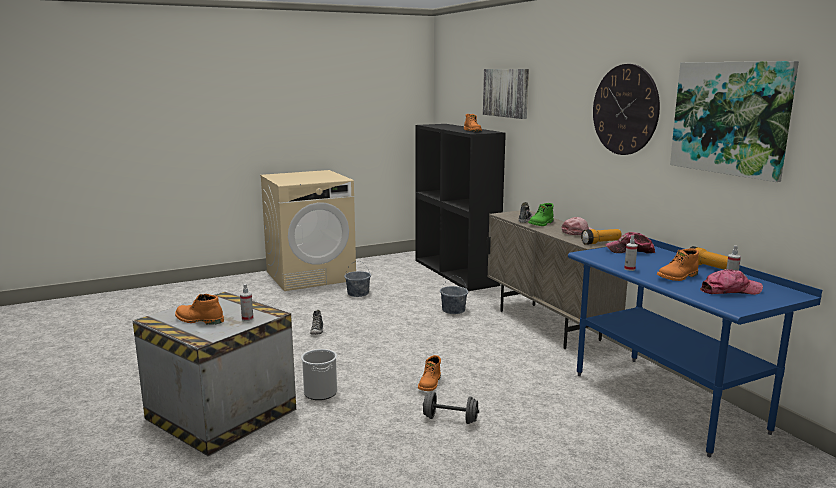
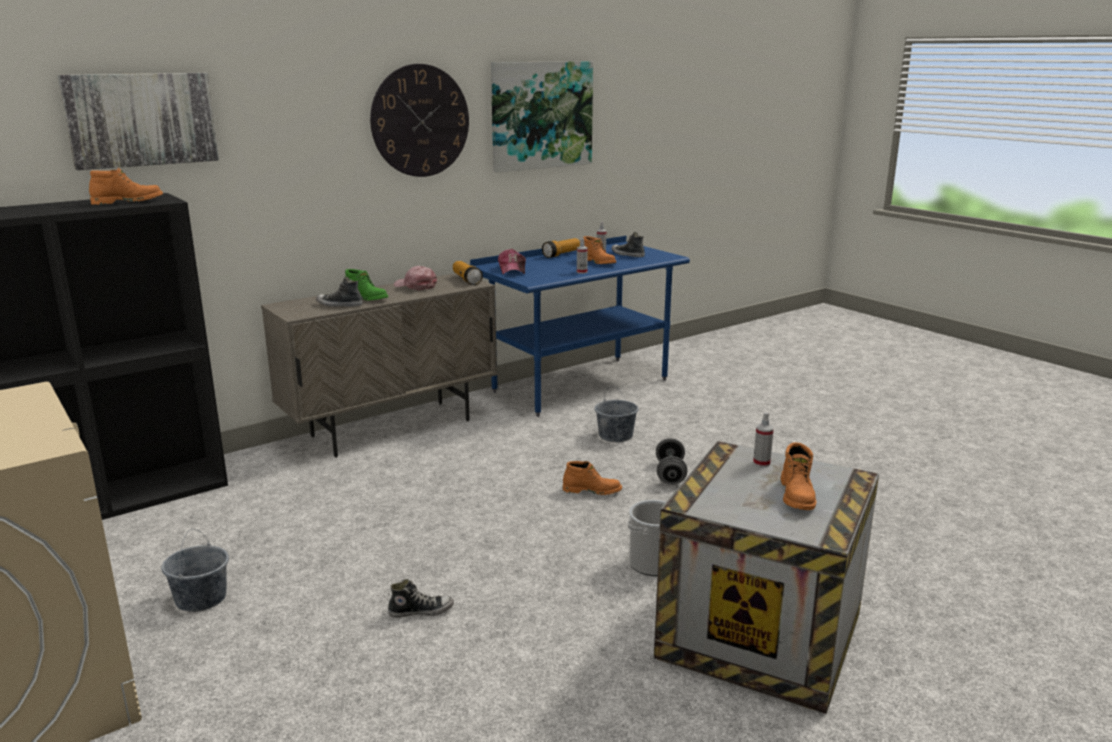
camera: 100 degrees left, 5 degrees up
grey bucket [440,275,468,314] -> grey bucket moved to [594,386,639,442]
cap [700,269,763,295] -> shoe [612,232,645,257]

